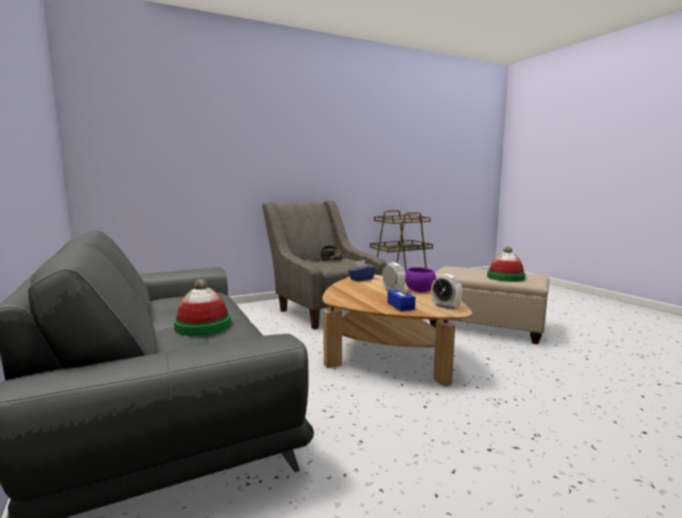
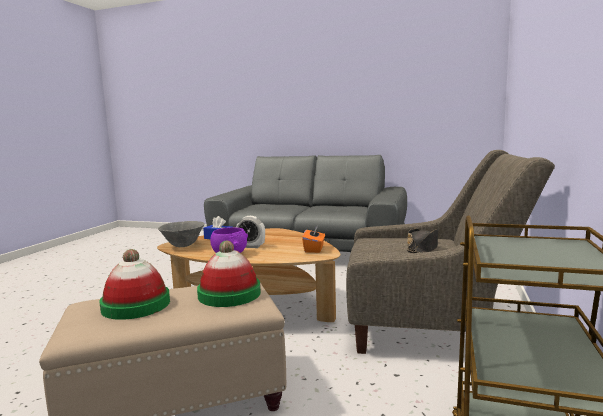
camera: 135 degrees right, 0 degrees up
hat [174,279,231,336] -> hat moved to [197,240,261,307]
blue tissue box [348,260,376,281] -> orange tissue box [302,226,325,253]
alarm clock [431,274,462,309] -> grey bowl [158,221,204,247]

